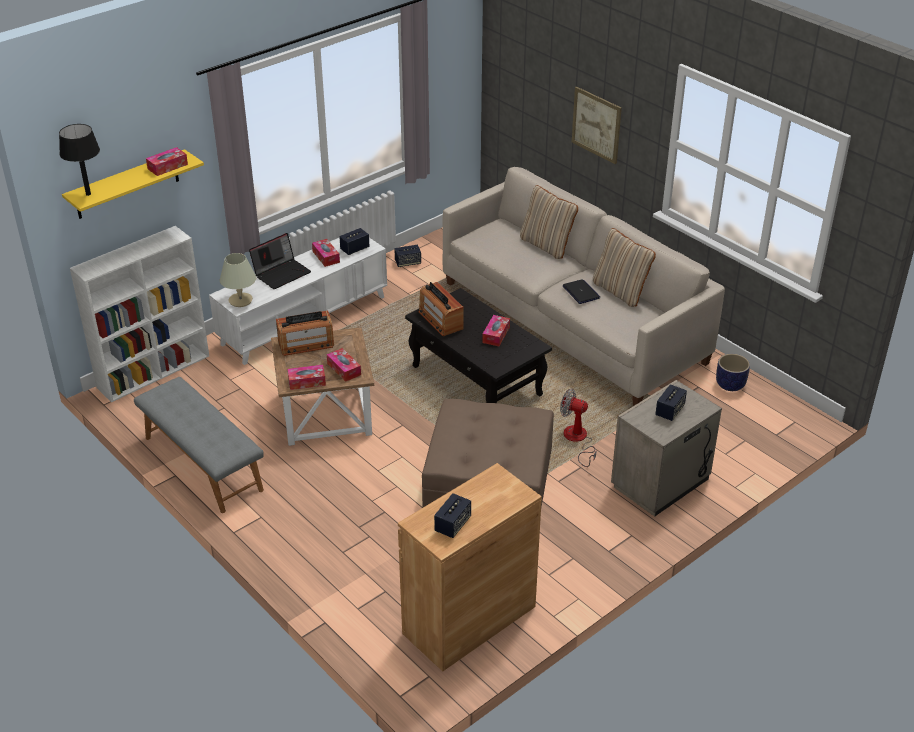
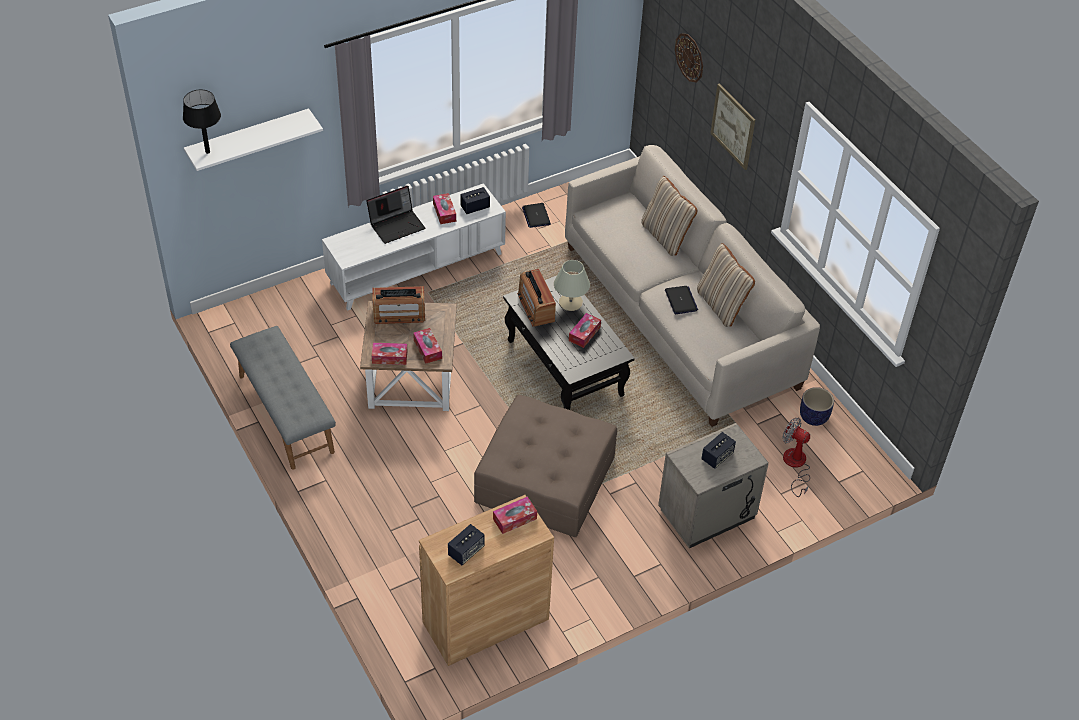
camera: 10 degrees right, 10 degrees up
yellow shelf [62,149,204,219] -> white shelf [184,108,323,171]
white bookcase [70,226,209,402] -> none
tissue box [146,147,188,176] -> tissue box moved to [493,497,537,534]
beige table lamp [220,253,256,307] -> beige table lamp moved to [554,260,590,311]
speaker [394,245,421,267] -> laptop [522,203,551,228]
fan [560,389,597,467] -> fan moved to [783,417,810,497]
none -> wall clock [675,33,703,83]

